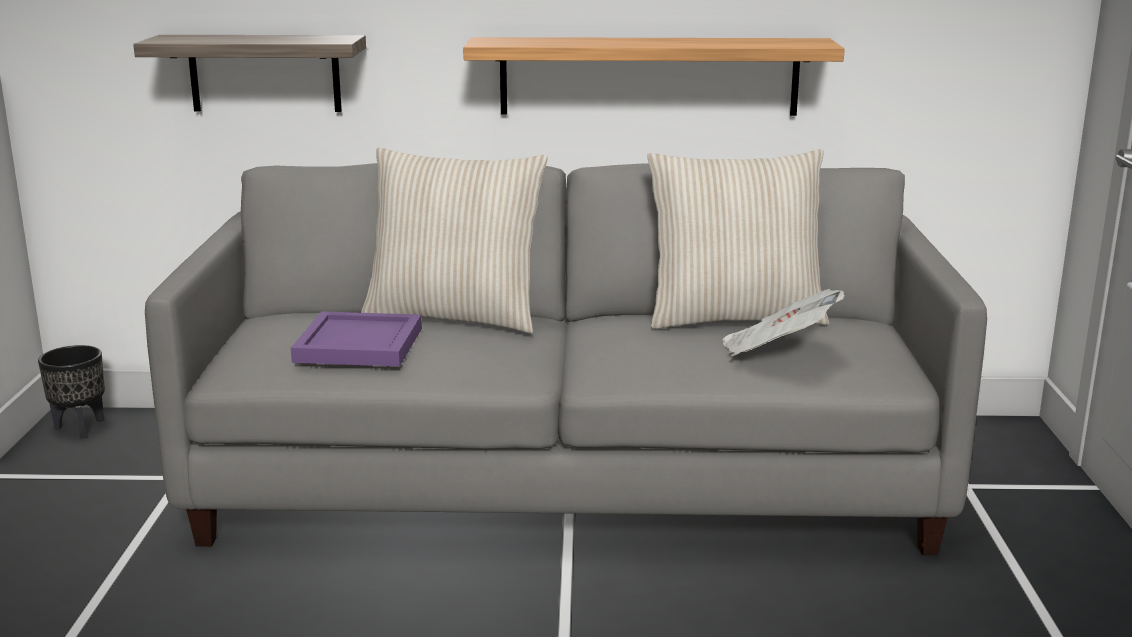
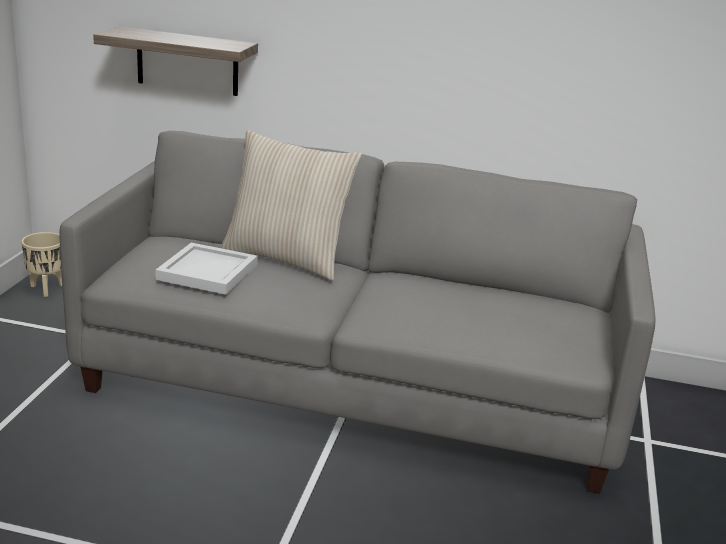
camera: 10 degrees right, 5 degrees up
black planter [38,345,105,439] -> beige planter [21,232,62,297]
purple tray [291,311,422,367] -> white tray [155,243,258,295]
shelf [463,37,845,116] -> none
beige pillow [647,149,829,329] -> none
newspaper [723,289,844,356] -> none

